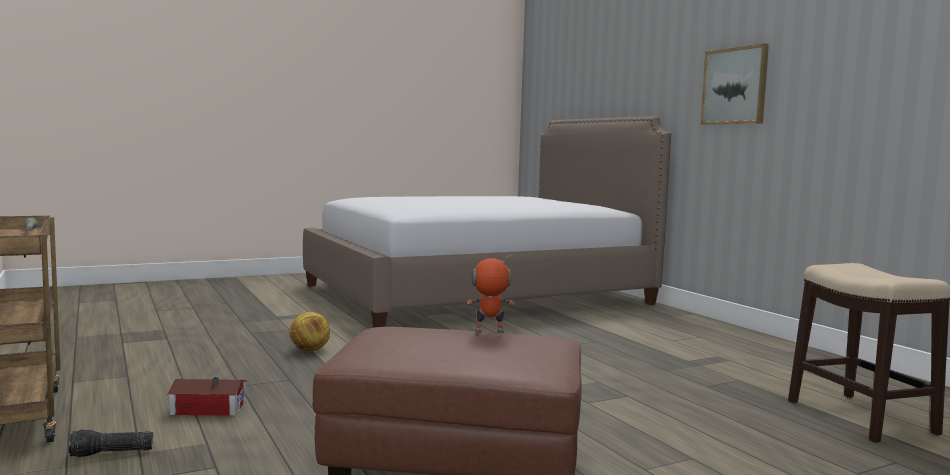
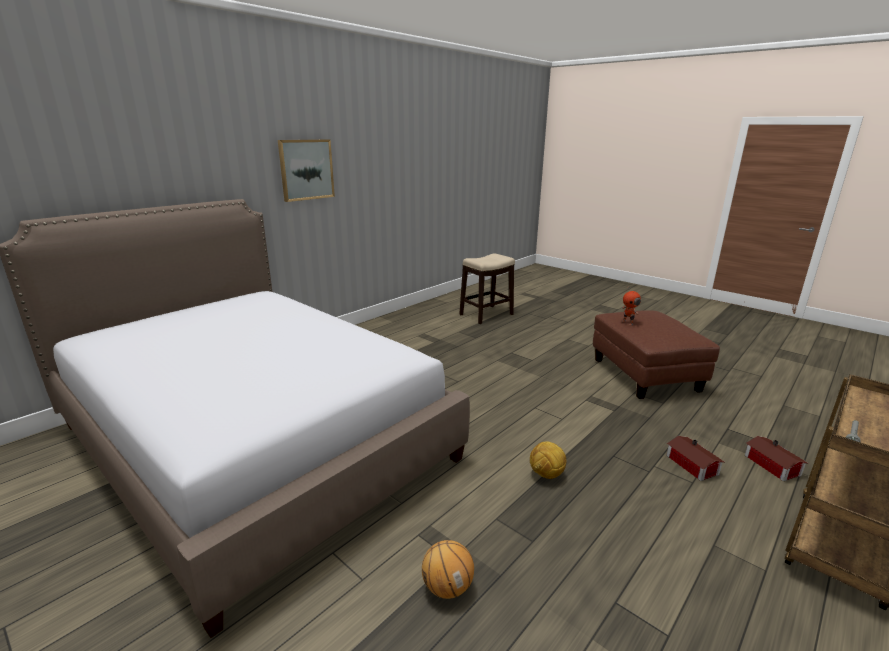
camera: 110 degrees left, 15 degrees up
flashlight [68,430,153,457] -> toy house [745,436,807,481]
none -> basketball [422,540,474,599]

